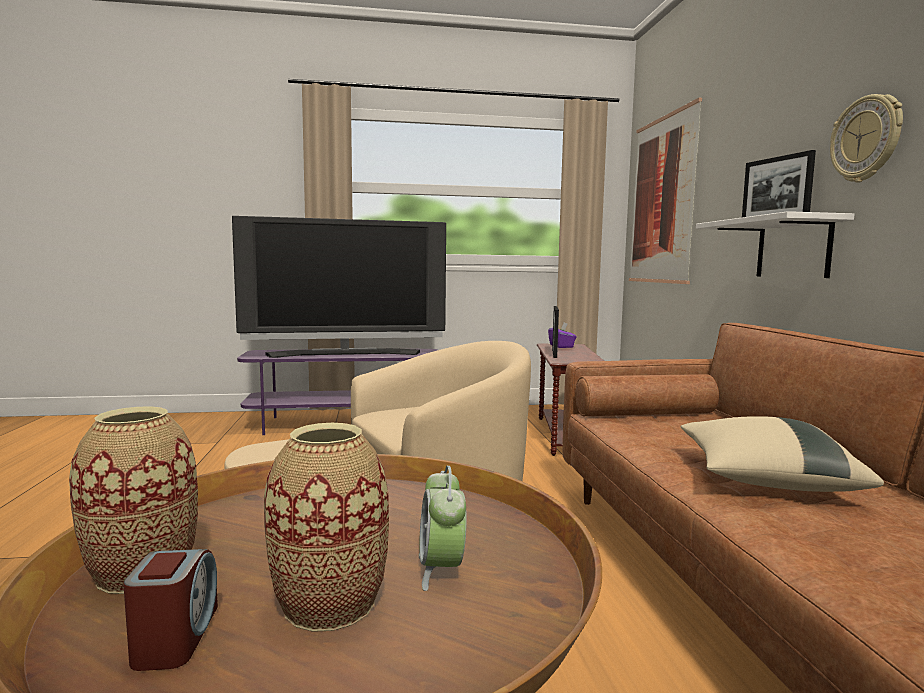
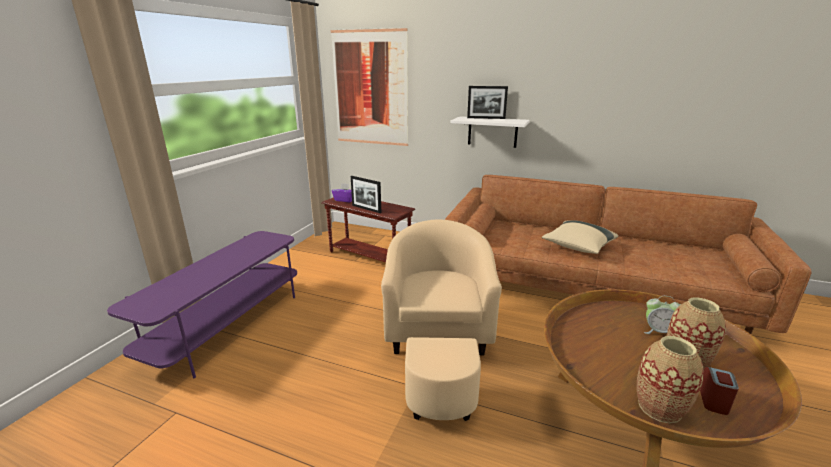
camera: 60 degrees left, 15 degrees up
alarm clock [123,549,218,671] -> alarm clock turned 90 degrees clockwise [700,367,739,415]
television [232,216,446,358] -> none
wall clock [830,94,903,183] -> none

